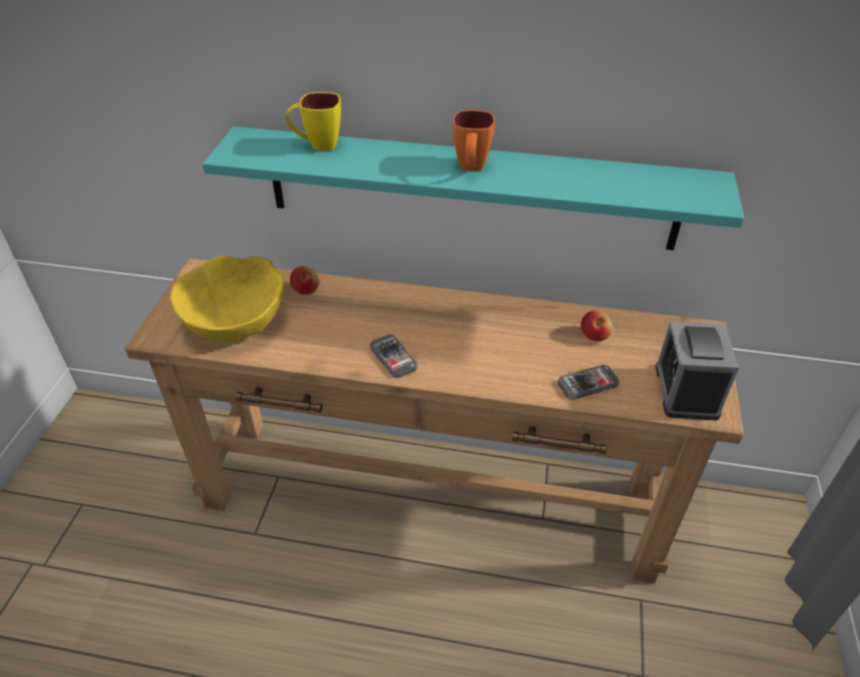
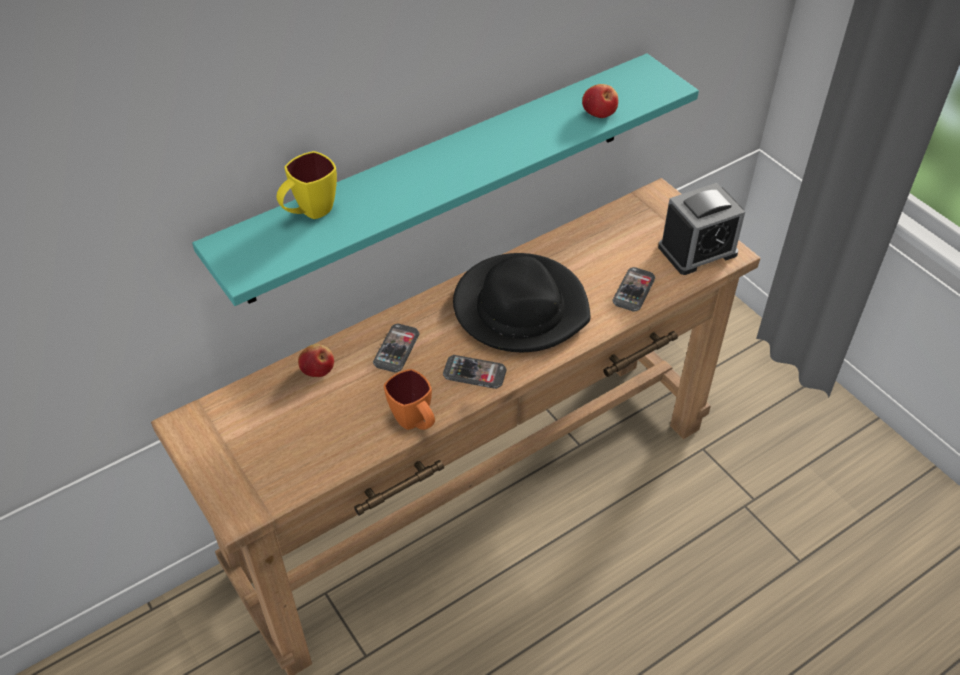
camera: 45 degrees left, 5 degrees up
yellow bowl [170,255,284,342] -> none
orange mug [453,110,495,171] -> orange mug moved to [384,369,435,430]
apple [581,310,613,341] -> apple moved to [582,84,618,118]
alarm clock [655,321,739,420] -> alarm clock turned 75 degrees counterclockwise [658,183,745,275]
none -> phone [373,324,420,372]
none -> black hat [453,253,591,352]

